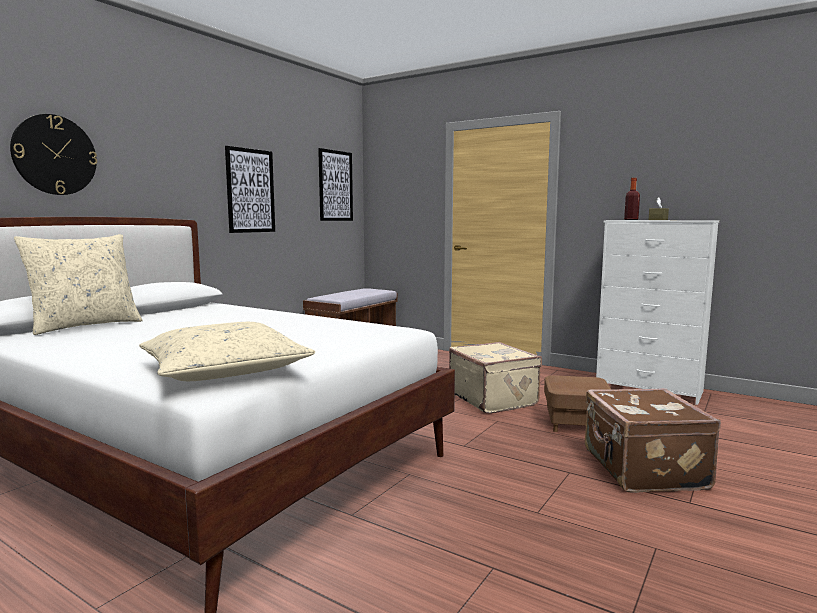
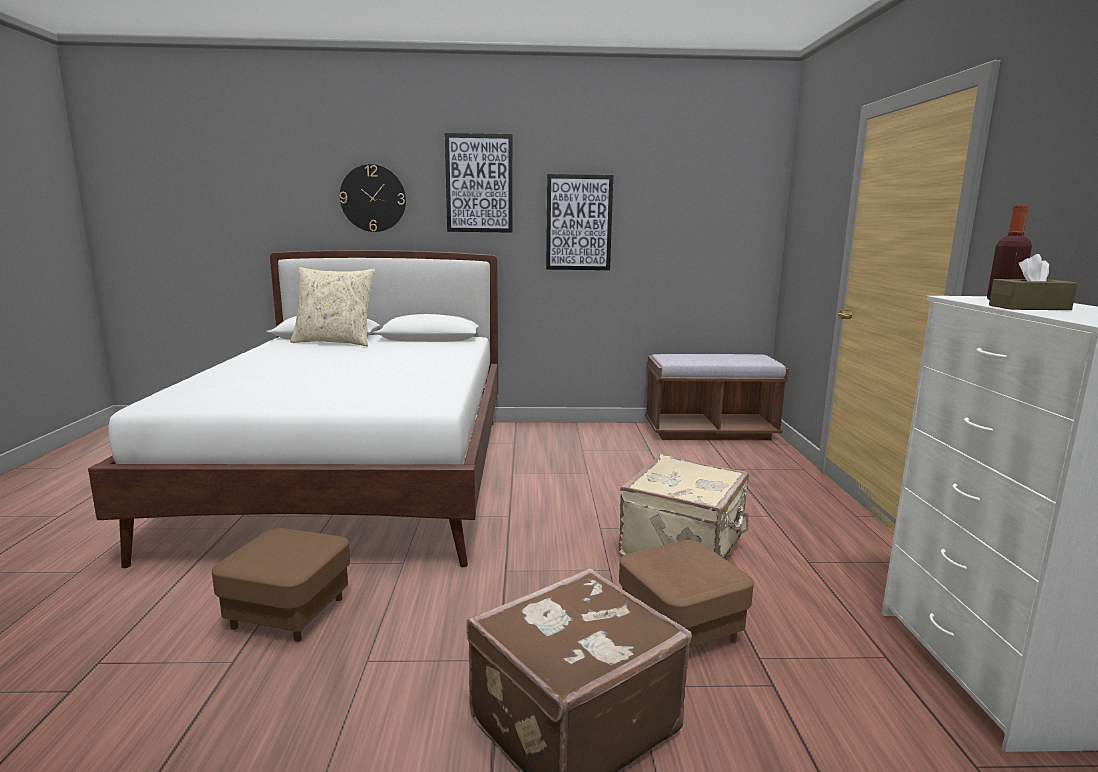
camera: 55 degrees right, 5 degrees up
beige pillow [139,322,315,381] -> none
picture [318,148,353,221] -> picture moved to [445,133,513,233]
none -> brown ottoman [212,528,350,642]

